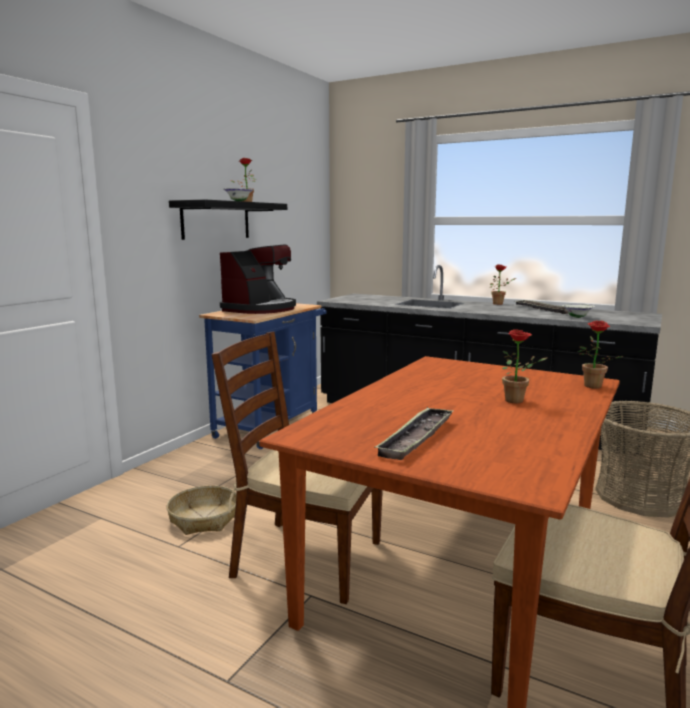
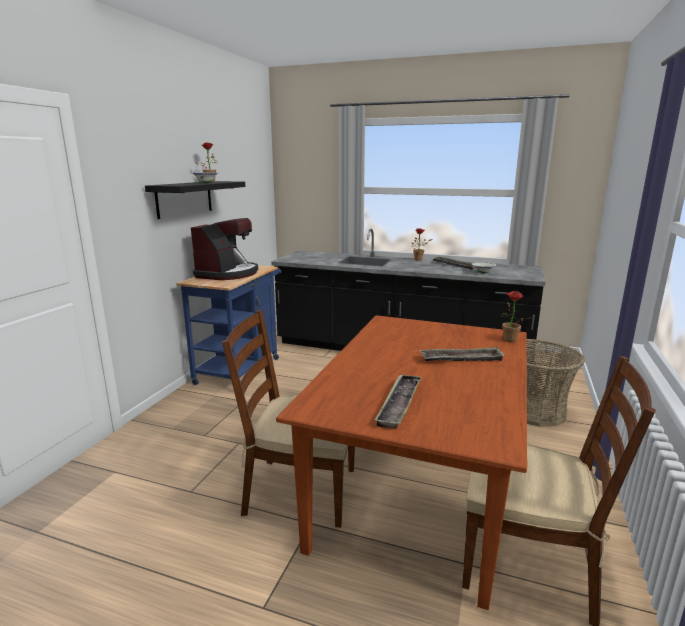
camera: 10 degrees left, 5 degrees up
basket [167,485,237,535] -> none
potted plant [502,329,547,404] -> tray [420,347,505,361]

